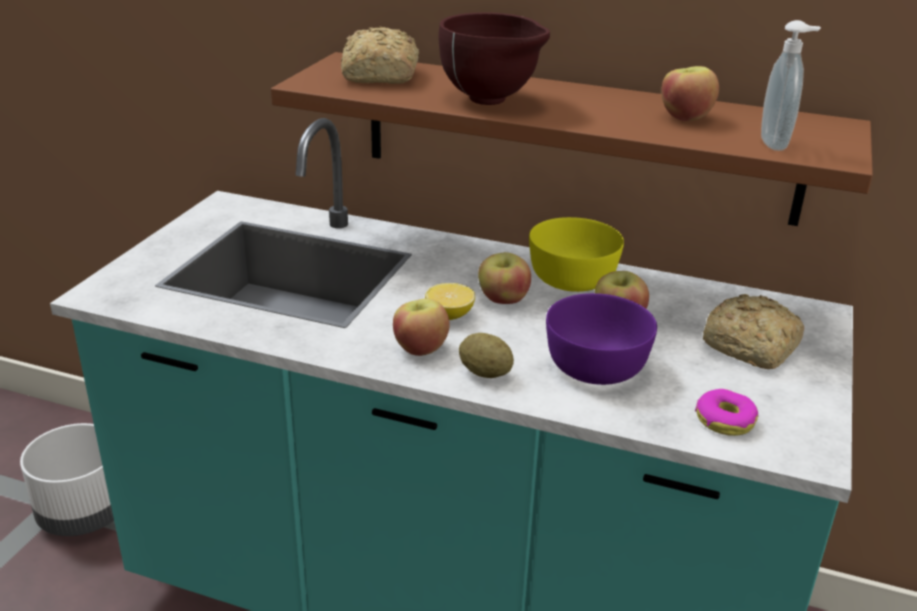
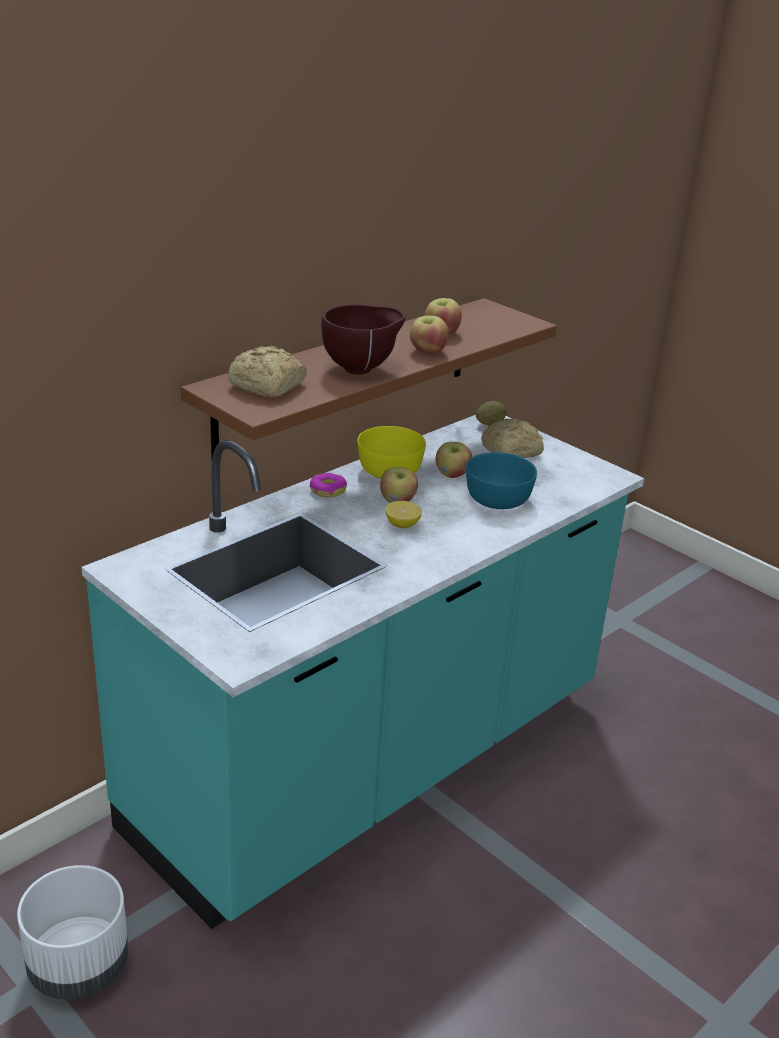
camera: 65 degrees left, 0 degrees up
apple [393,298,450,356] -> apple moved to [410,315,449,354]
potato [459,333,514,378] -> potato moved to [476,401,507,425]
purple bowl [546,293,657,385] -> turquoise bowl [466,452,537,509]
donut [695,389,758,436] -> donut moved to [310,473,347,497]
soap dispenser [761,20,821,151] -> none

